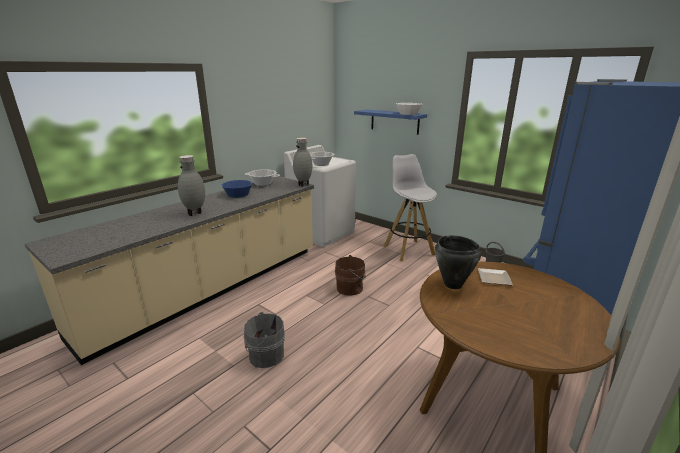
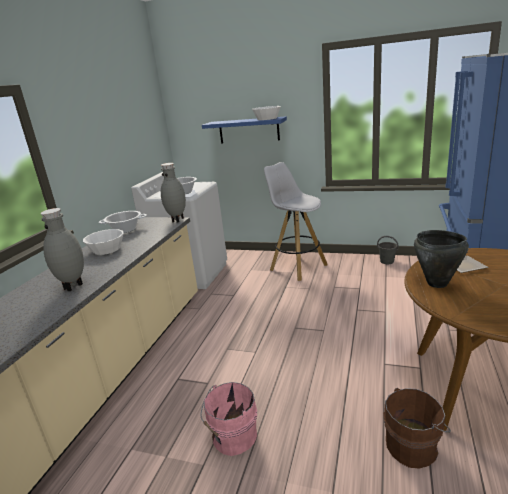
camera: 20 degrees left, 0 degrees up
blue bowl [222,180,252,198] -> white bowl [83,229,124,255]
grey bucket [244,312,285,368] -> pink bucket [200,382,257,456]
brown bucket [335,255,366,296] -> brown bucket moved to [383,388,451,469]

